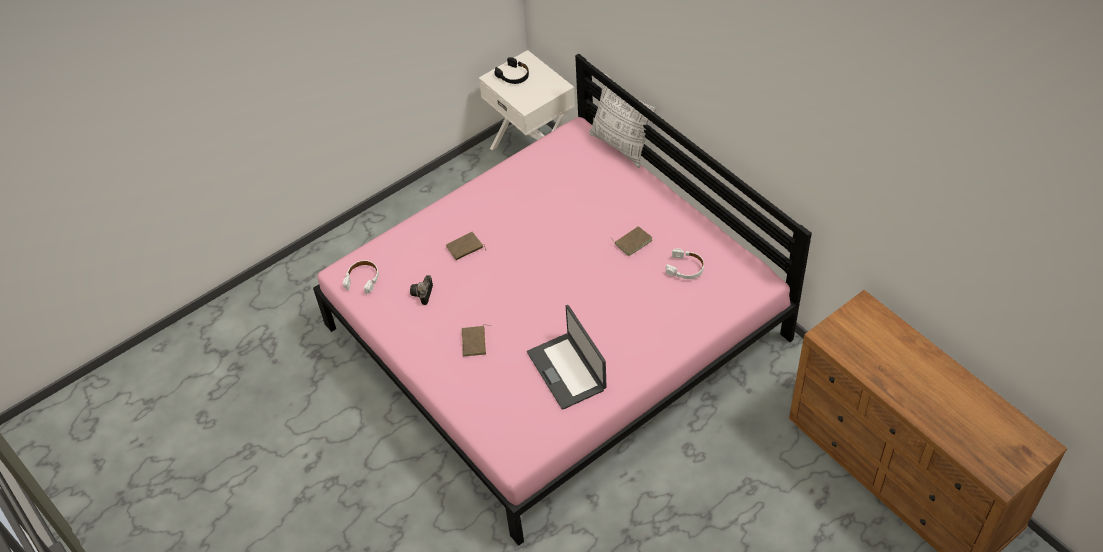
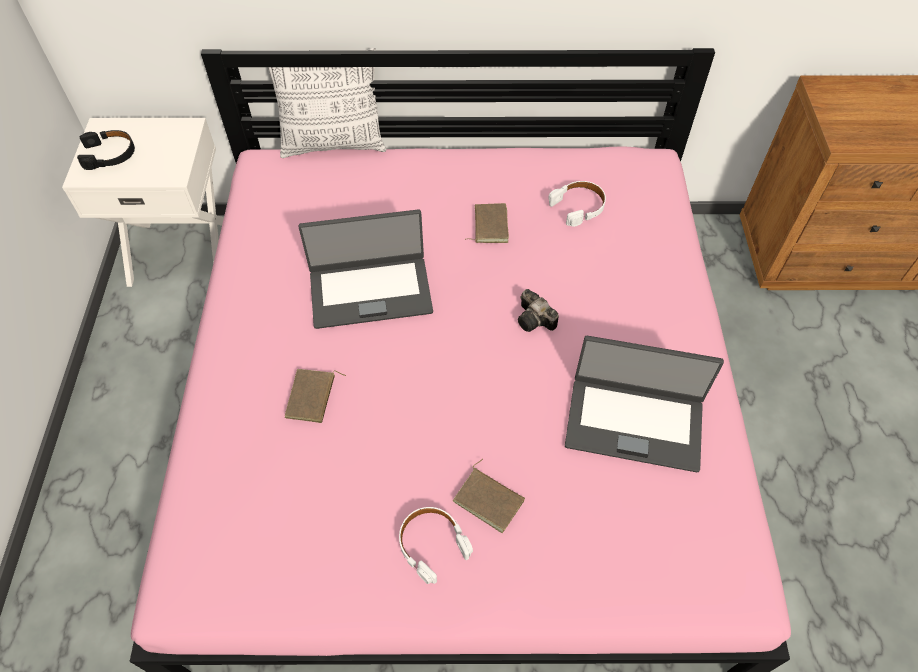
camera: 55 degrees left, 5 degrees up
white headphones [343,260,379,294] -> white headphones moved to [399,507,473,584]
camera [410,275,433,305] -> camera moved to [518,289,559,332]
none -> laptop [298,209,433,329]

